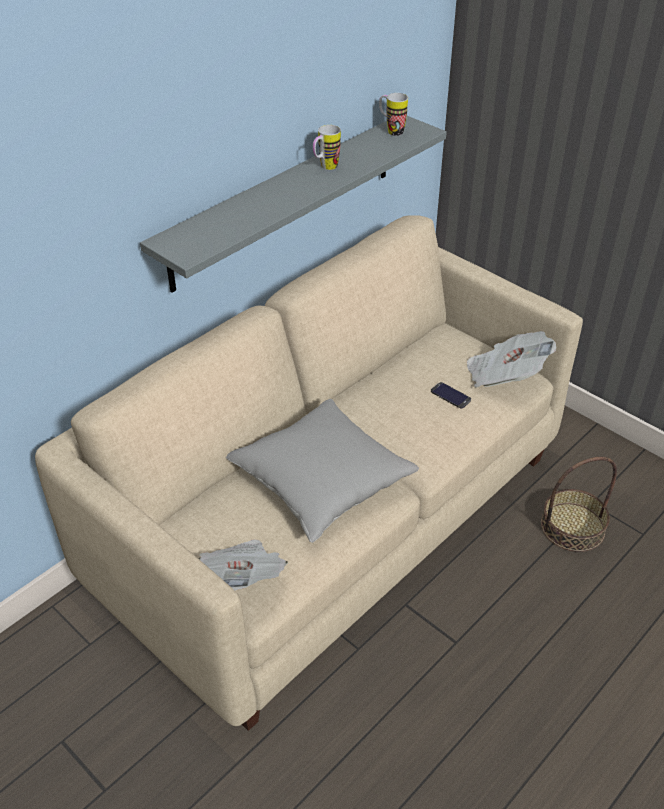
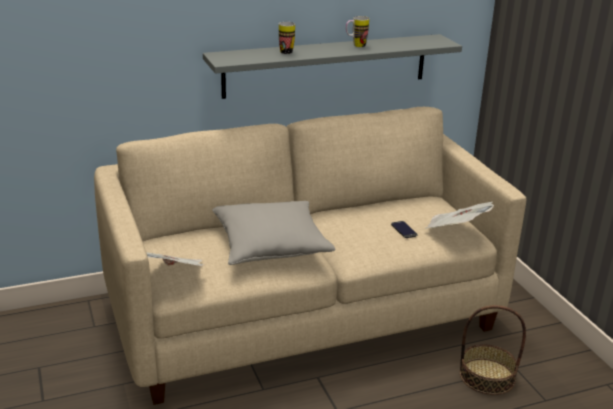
camera: 25 degrees right, 15 degrees down
mug [379,93,408,136] -> mug moved to [279,22,295,54]

